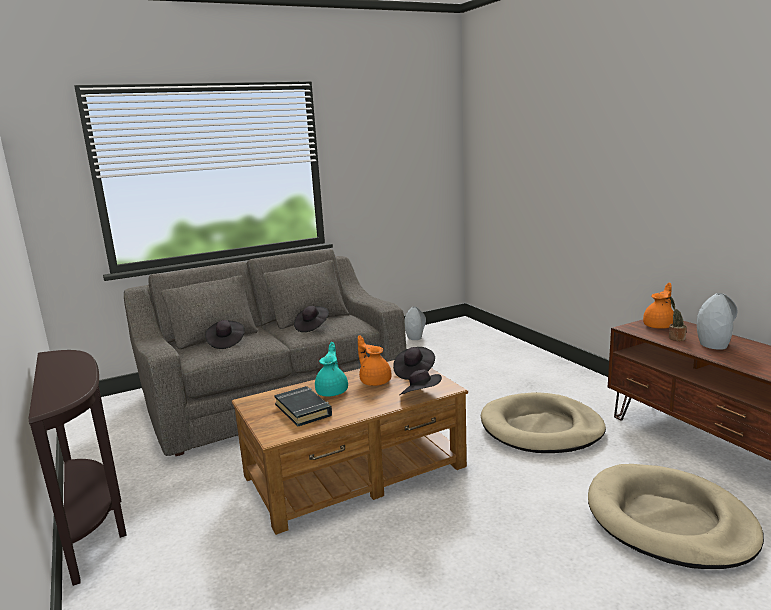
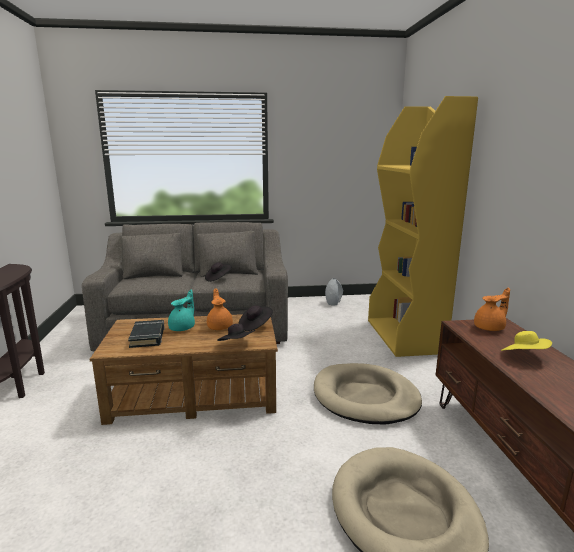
camera: 20 degrees right, 0 degrees up
black hat [205,320,245,349] -> none
potted plant [669,296,687,341] -> none
grey vase [697,293,737,350] -> yellow hat [501,331,552,351]
none -> yellow bookcase [368,96,478,357]

